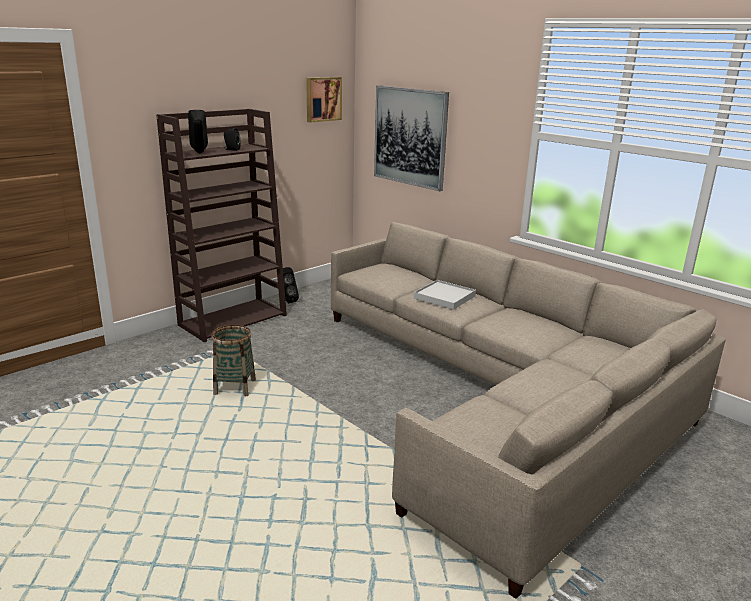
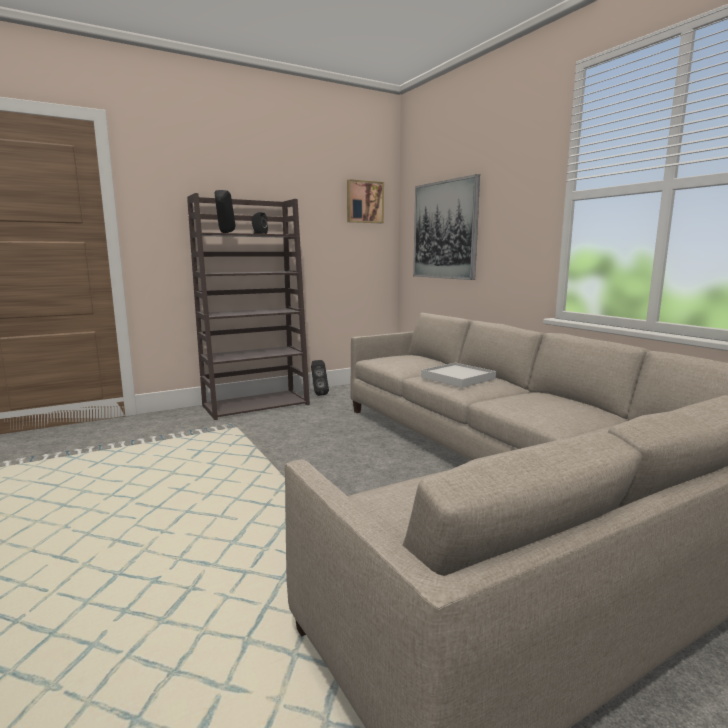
camera: 15 degrees right, 10 degrees down
basket [211,324,256,397] -> none

